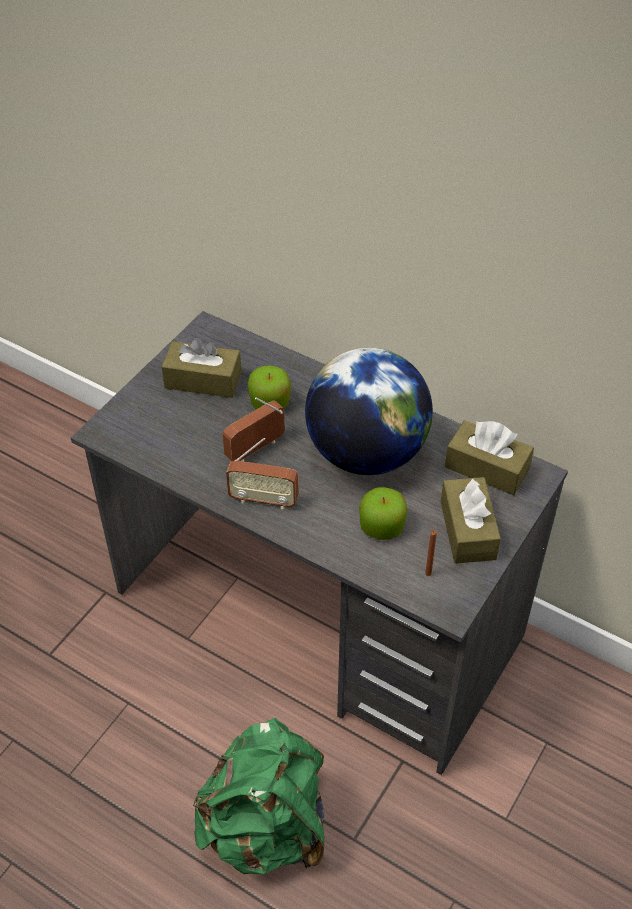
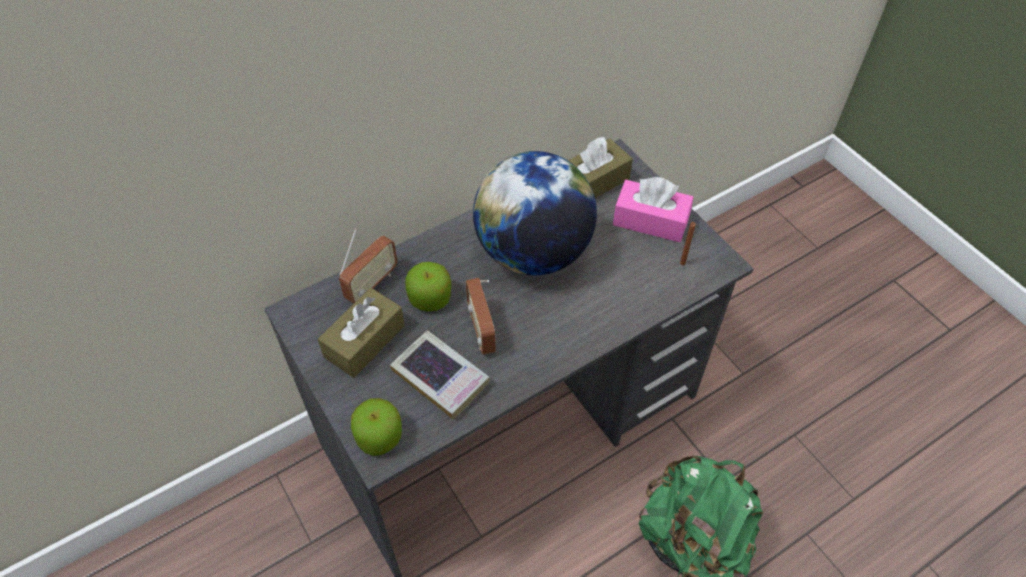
camera: 65 degrees left, 5 degrees up
radio [226,438,299,510] -> radio moved to [339,229,398,304]
apple [359,487,408,540] -> apple moved to [351,398,402,456]
brown tissue box [441,477,501,564] -> pink tissue box [613,177,693,242]
none -> book [390,330,490,420]

